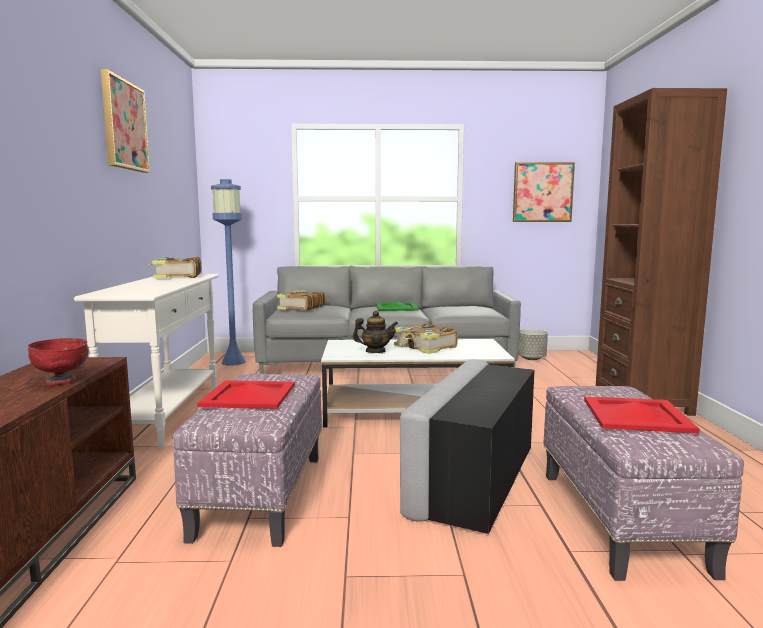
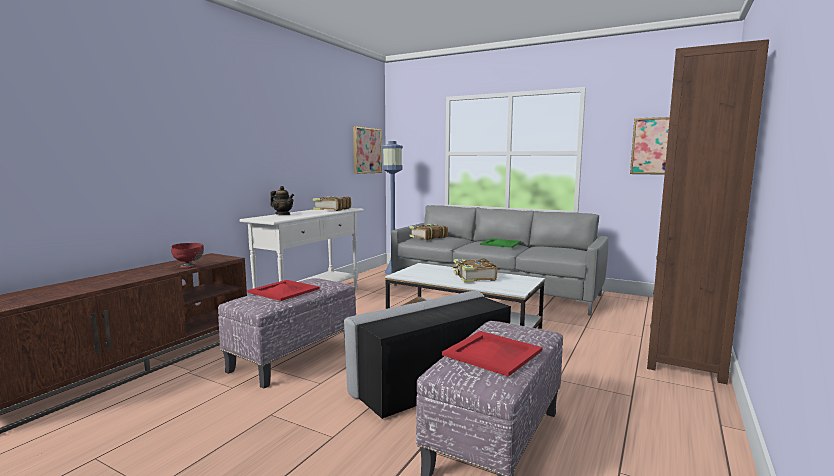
camera: 30 degrees right, 0 degrees up
picture [101,69,150,173] -> picture moved to [353,126,382,174]
teapot [352,311,398,353] -> teapot moved to [270,186,294,215]
grey planter [518,329,548,360] -> none

